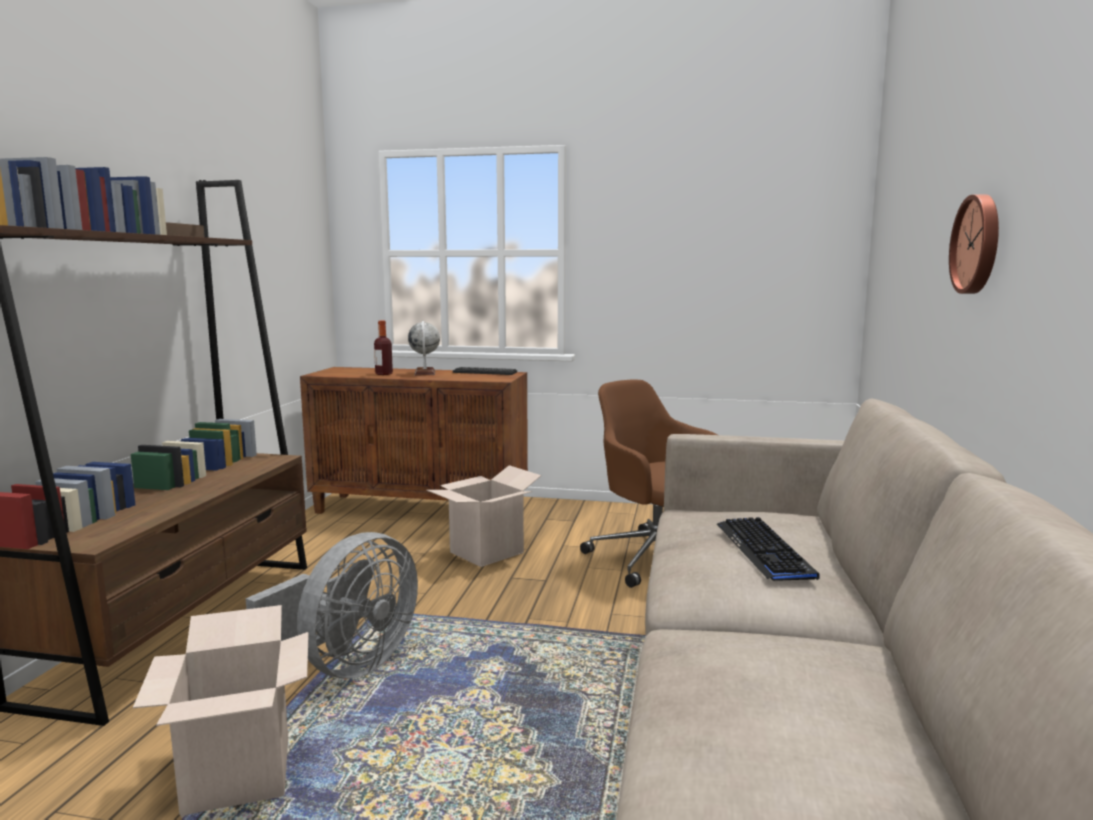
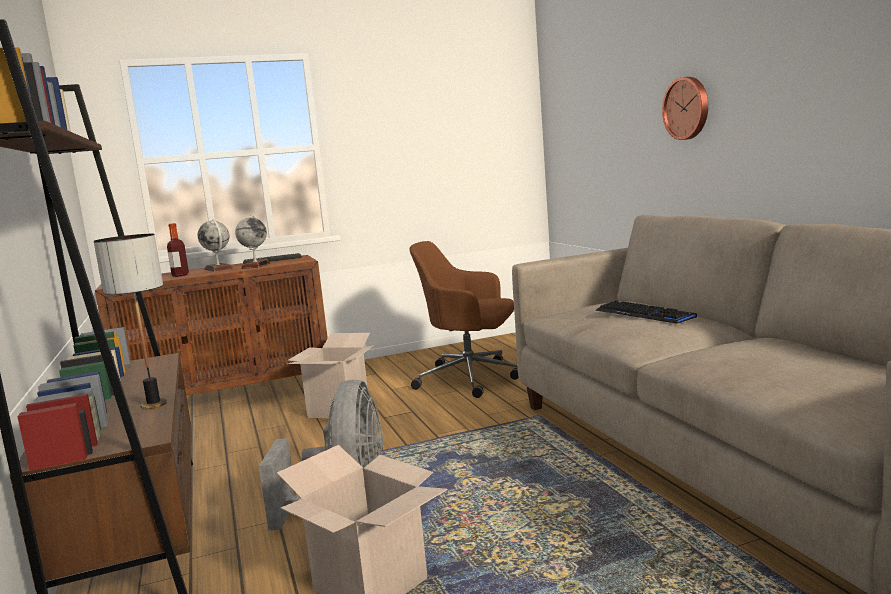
camera: 30 degrees left, 0 degrees up
none -> table lamp [94,234,167,409]
none -> globe [235,215,270,269]

